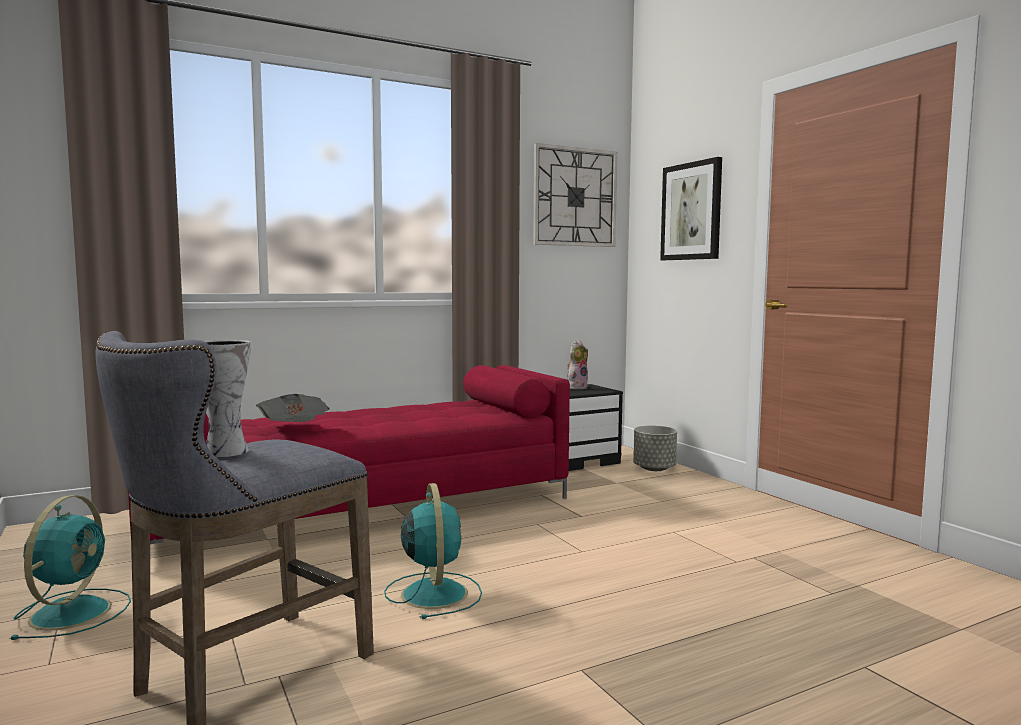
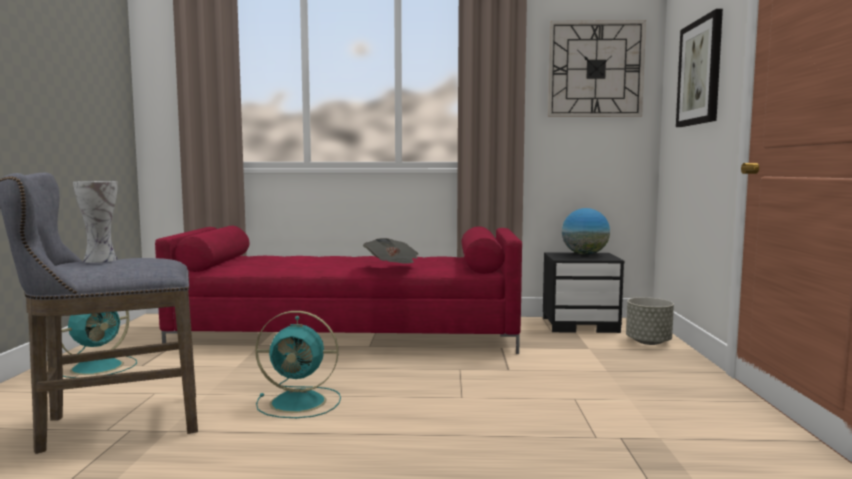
camera: 30 degrees right, 0 degrees up
newspaper [256,394,330,422] -> newspaper moved to [363,238,418,264]
turquoise fan [384,483,482,619] -> turquoise fan turned 75 degrees clockwise [255,311,341,418]
plush toy [567,340,588,390] -> globe [562,208,610,255]

